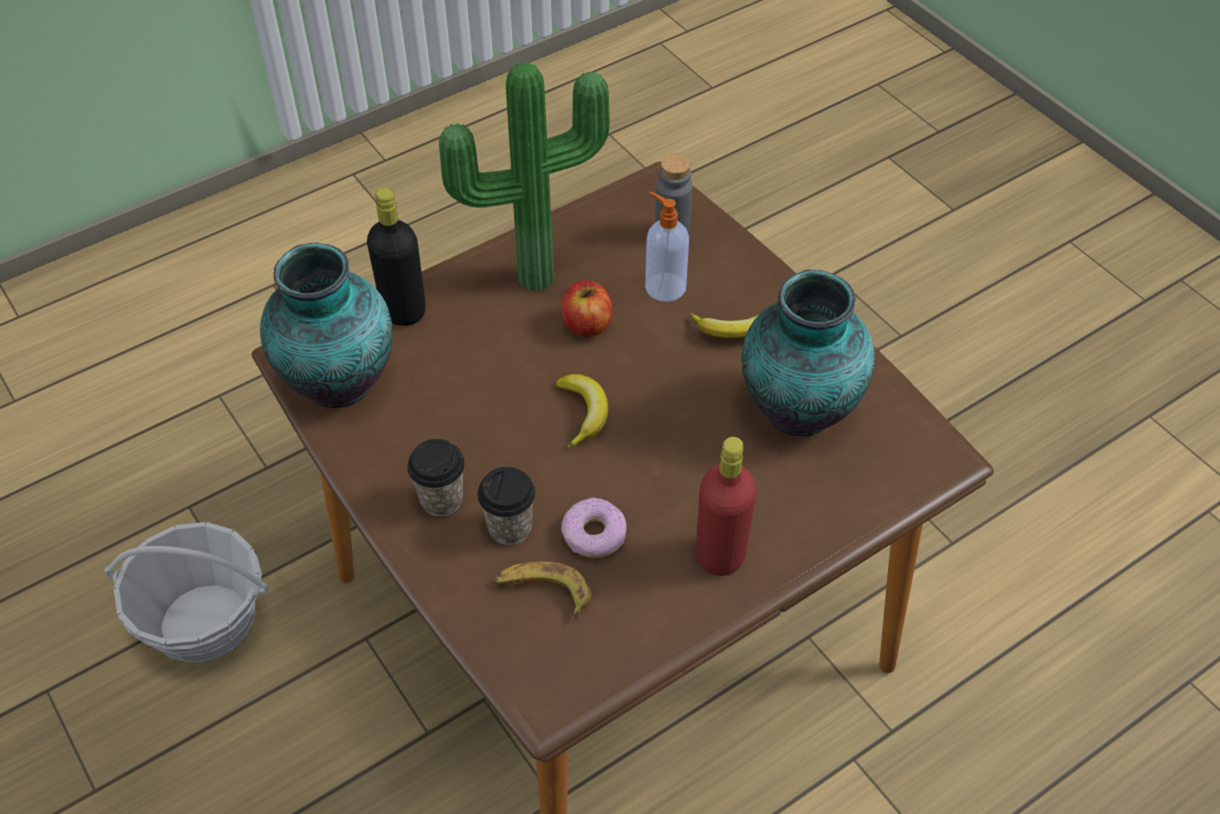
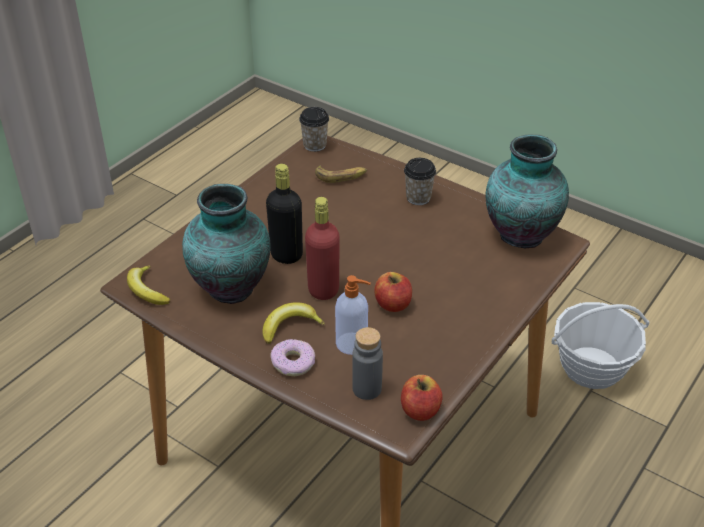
camera: 160 degrees right, 10 degrees down
black bottle [367,188,426,326] -> black bottle moved to [266,164,303,264]
potted plant [439,62,610,291] -> none
cup [477,467,536,545] -> cup moved to [299,107,329,152]
banana [556,374,608,448] -> banana moved to [127,265,170,305]
donut [561,498,627,558] -> donut moved to [271,339,315,376]
red bottle [696,437,756,576] -> red bottle moved to [305,197,340,300]
none -> apple [401,375,442,421]

